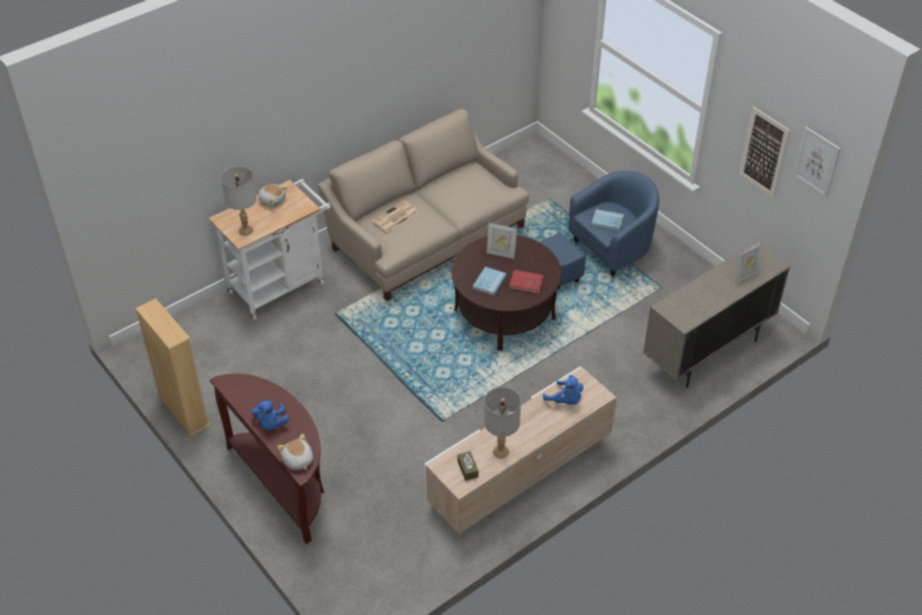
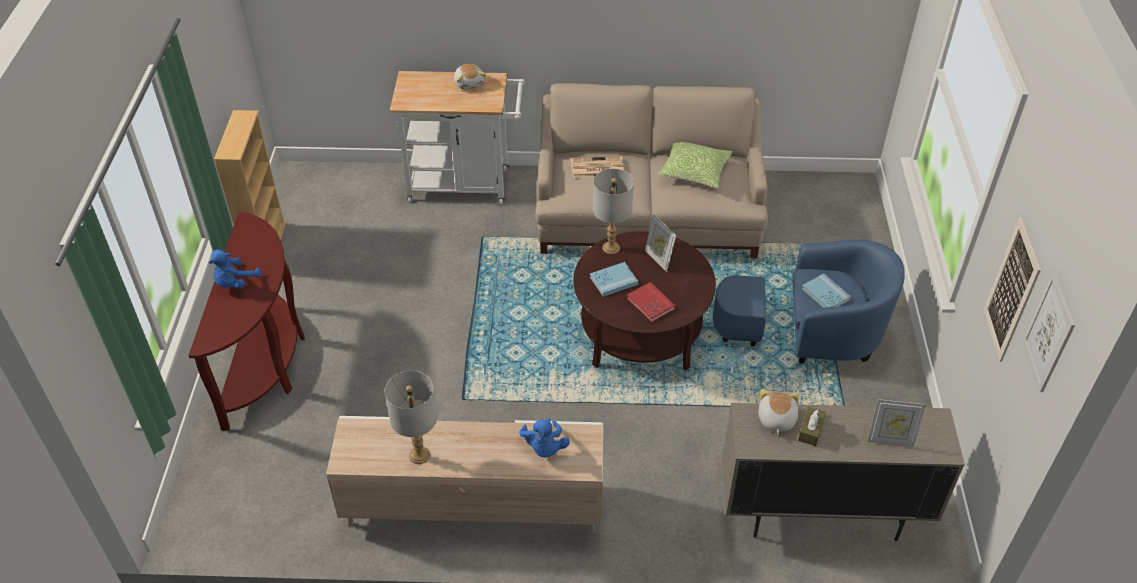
camera: 40 degrees right, 0 degrees up
grey table lamp [221,166,257,236] -> grey table lamp moved to [593,169,634,254]
plush toy [277,434,313,470] -> plush toy moved to [759,389,800,435]
brown tissue box [457,451,478,481] -> brown tissue box moved to [798,407,826,446]
none -> pillow [658,142,733,189]

